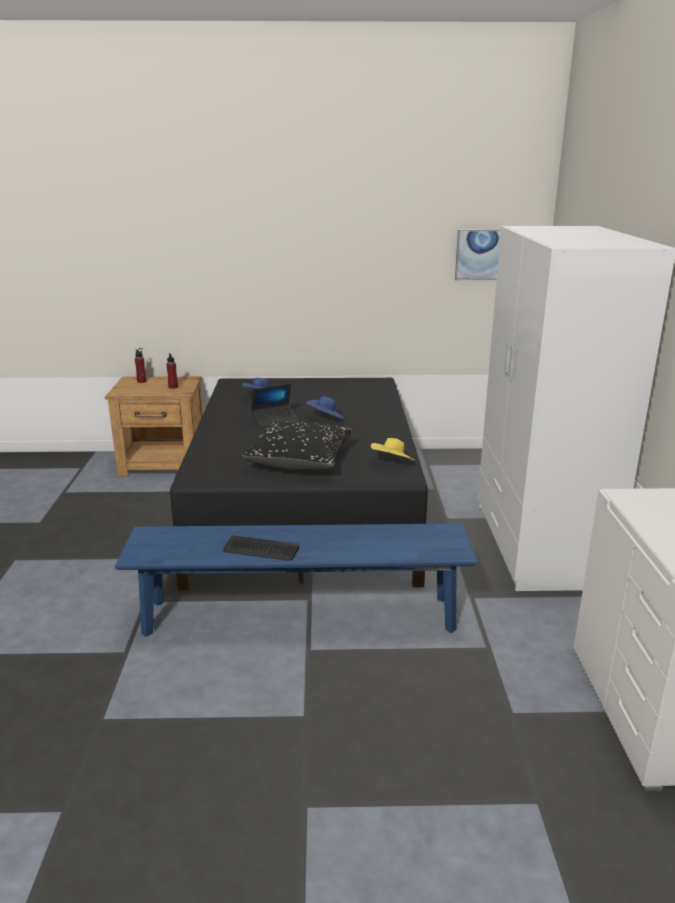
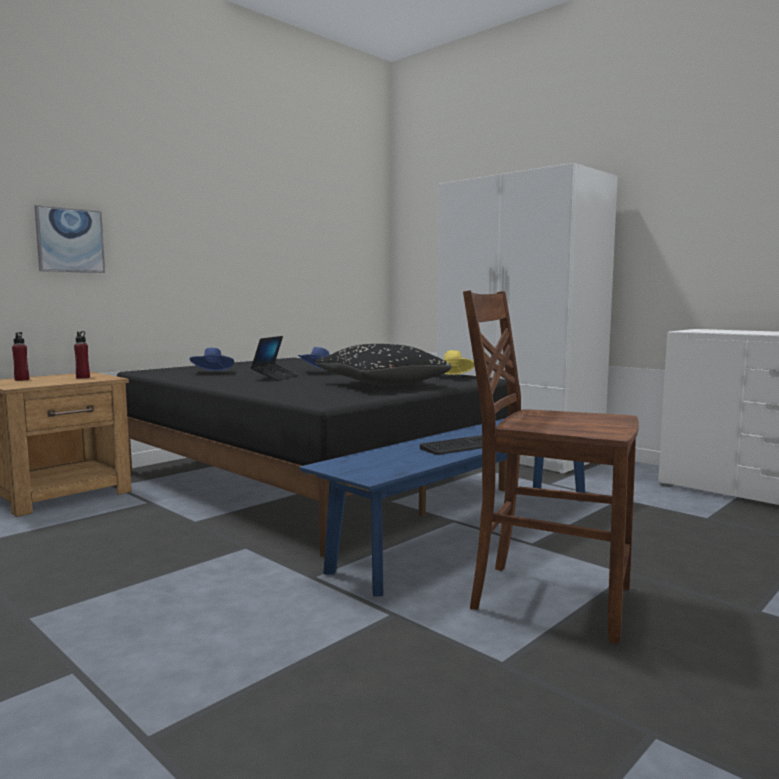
camera: 45 degrees left, 15 degrees down
picture [455,229,501,280] -> picture moved to [34,205,105,273]
none -> brown chair [463,290,639,644]

